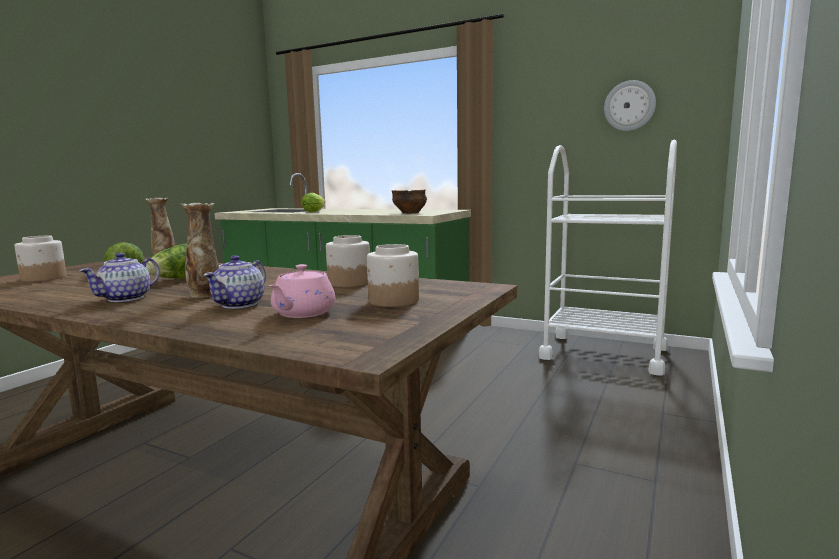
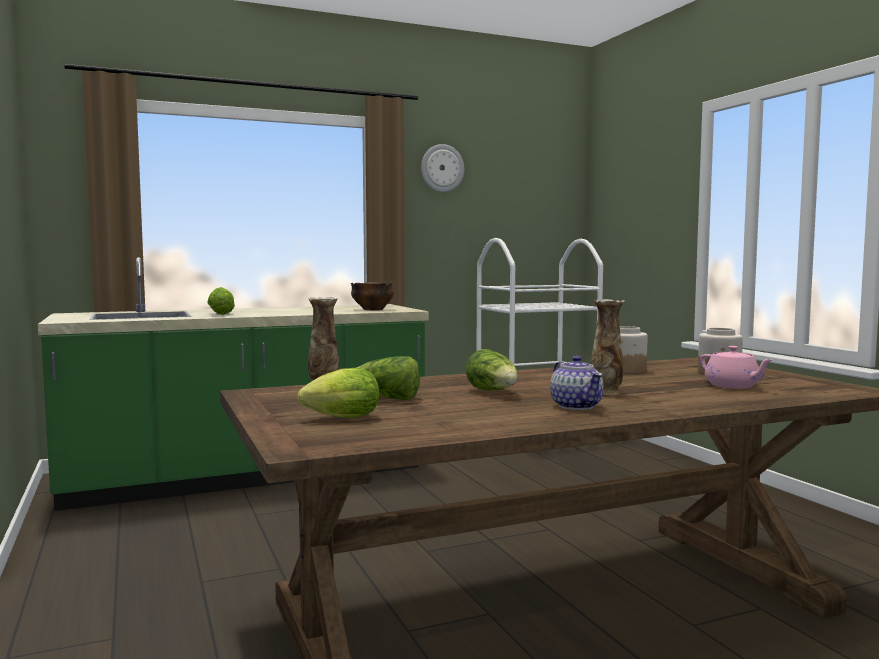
camera: 50 degrees left, 5 degrees down
jar [14,236,67,282] -> lettuce [297,368,379,417]
teapot [203,255,266,309] -> none
wall clock [604,80,656,131] -> wall clock moved to [421,144,464,192]

